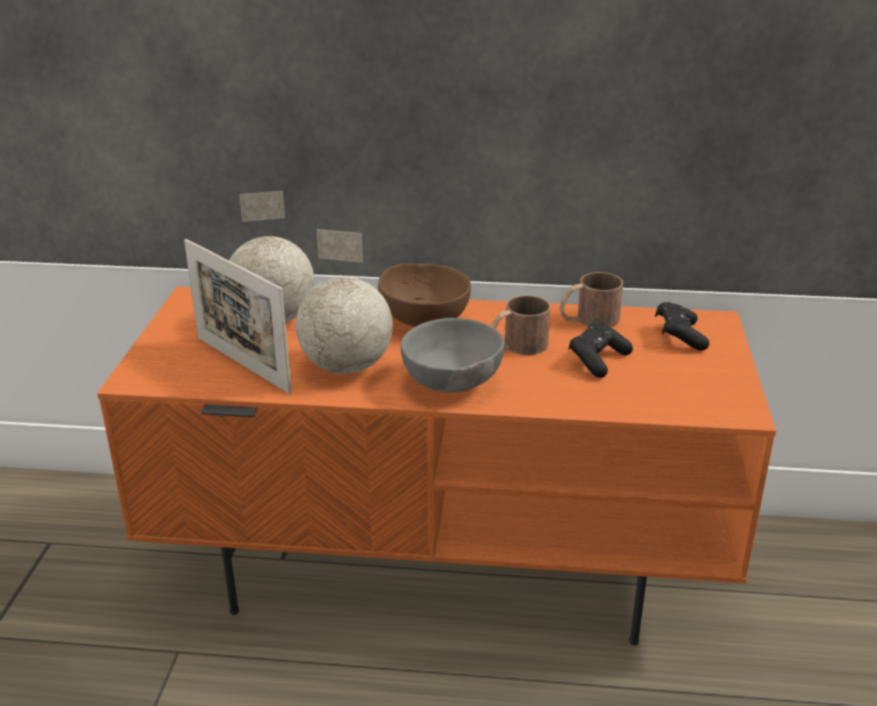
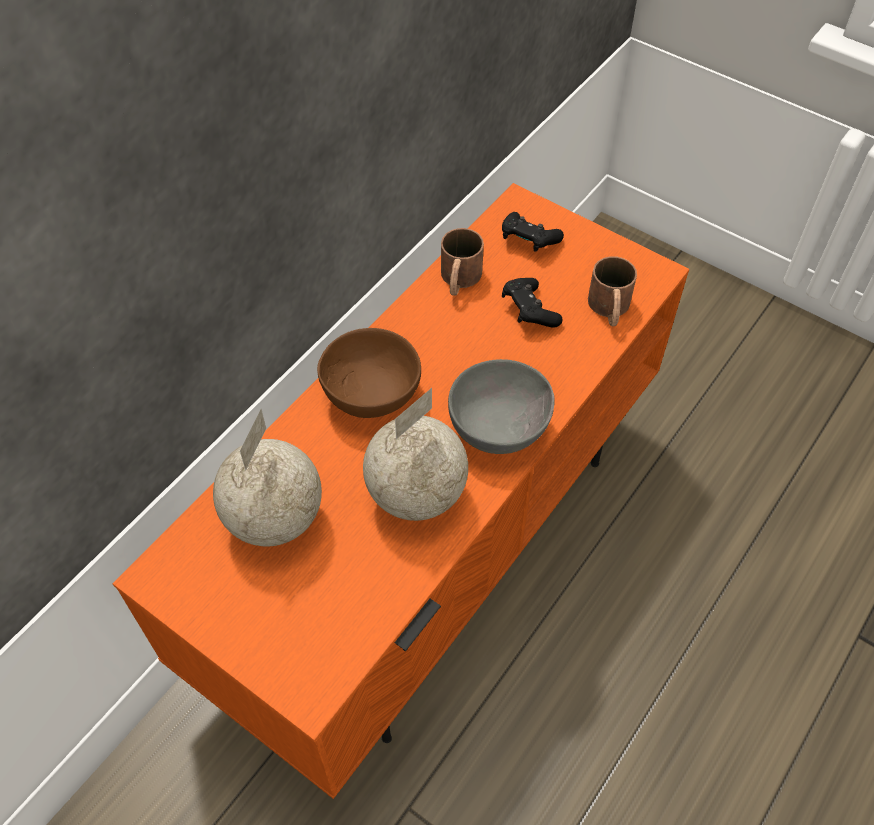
camera: 60 degrees left, 25 degrees up
picture frame [184,239,292,394] -> none
brown mug [491,295,551,355] -> brown mug moved to [588,256,637,326]

